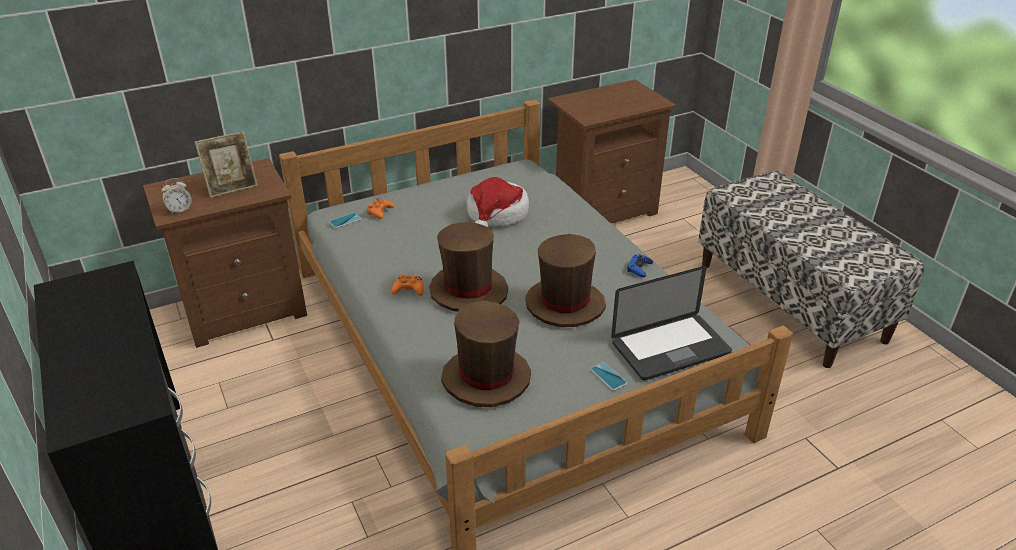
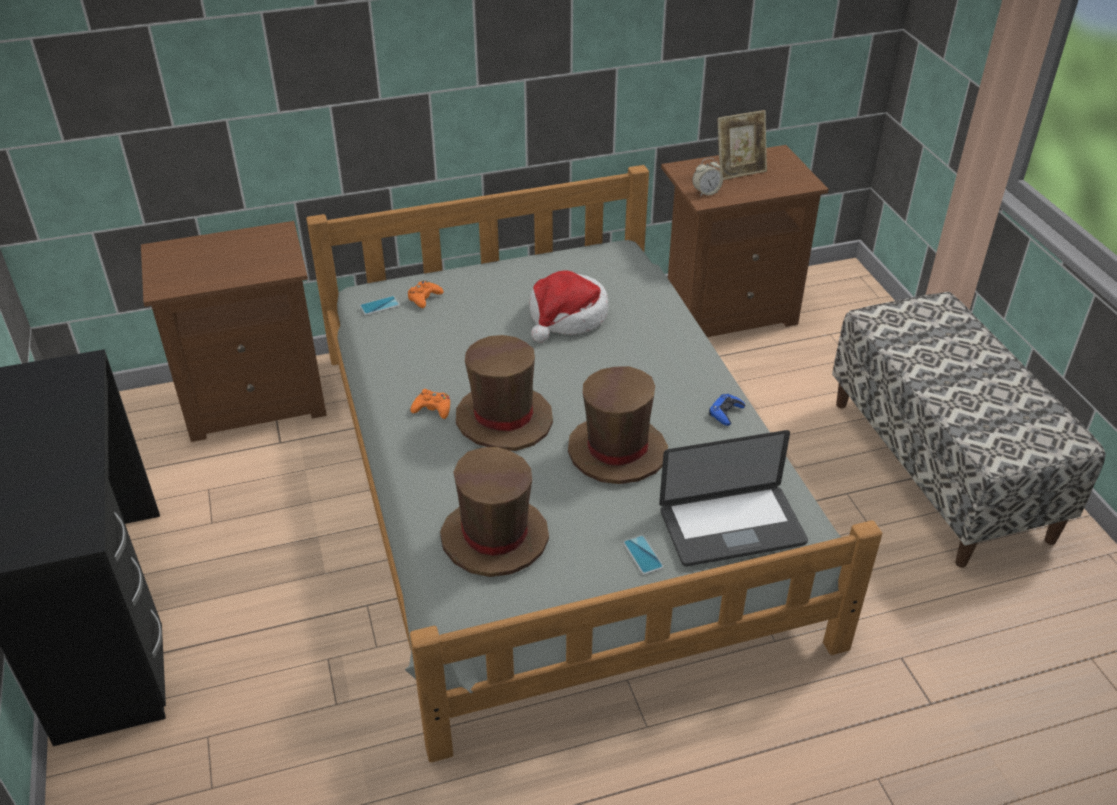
camera: 10 degrees right, 5 degrees up
alarm clock [161,178,192,214] -> alarm clock moved to [692,158,723,197]
picture frame [195,131,258,198] -> picture frame moved to [717,110,767,180]

